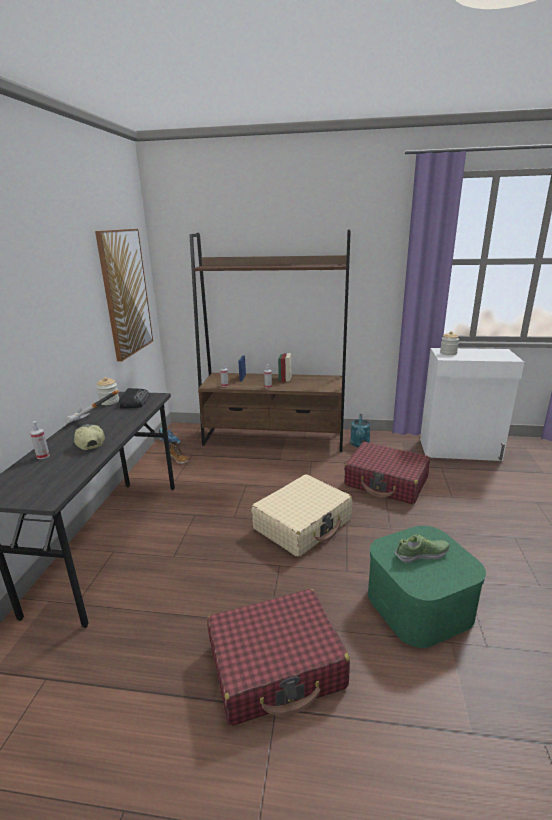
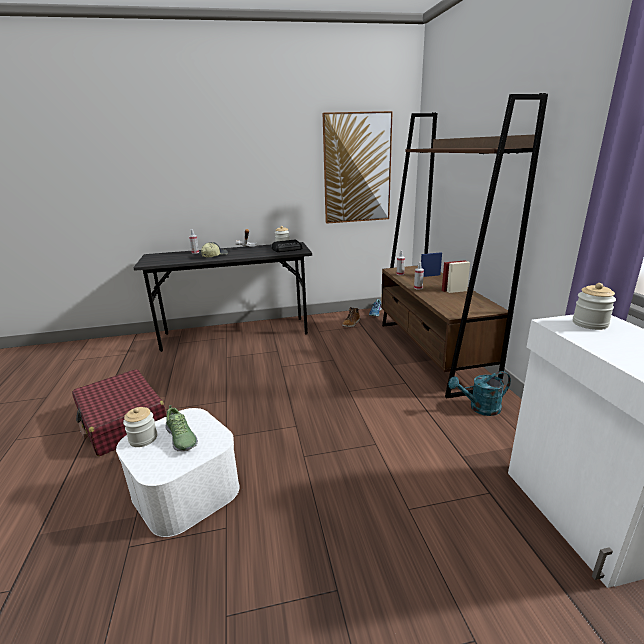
camera: 70 degrees right, 0 degrees up
beige suitcase [252,474,352,557] -> none
red suitcase [344,442,430,504] -> none
green storage box [368,526,486,648] -> white storage box [116,408,240,537]
none -> jar [123,407,157,447]

